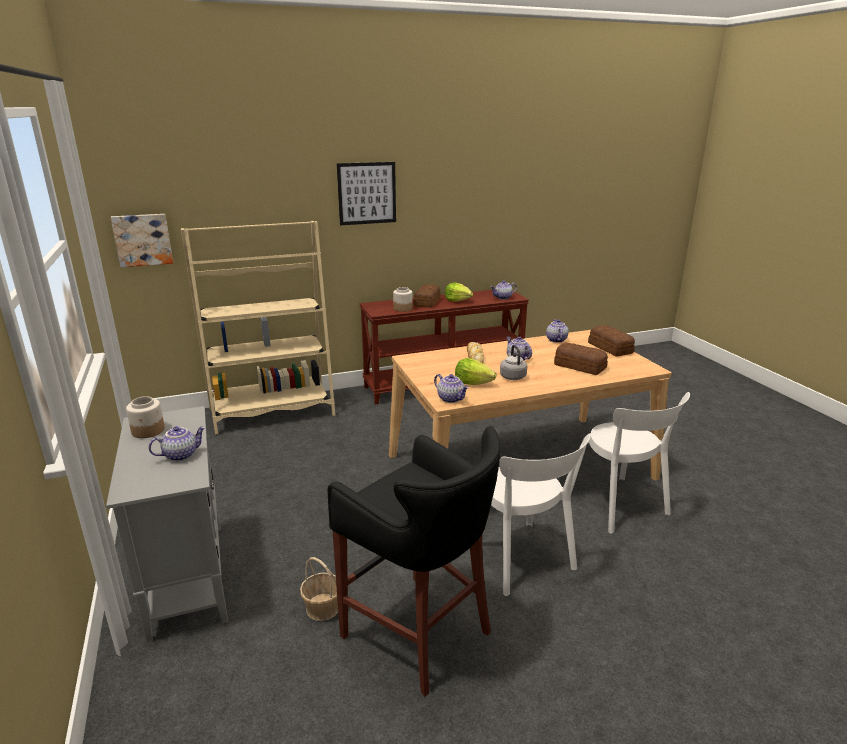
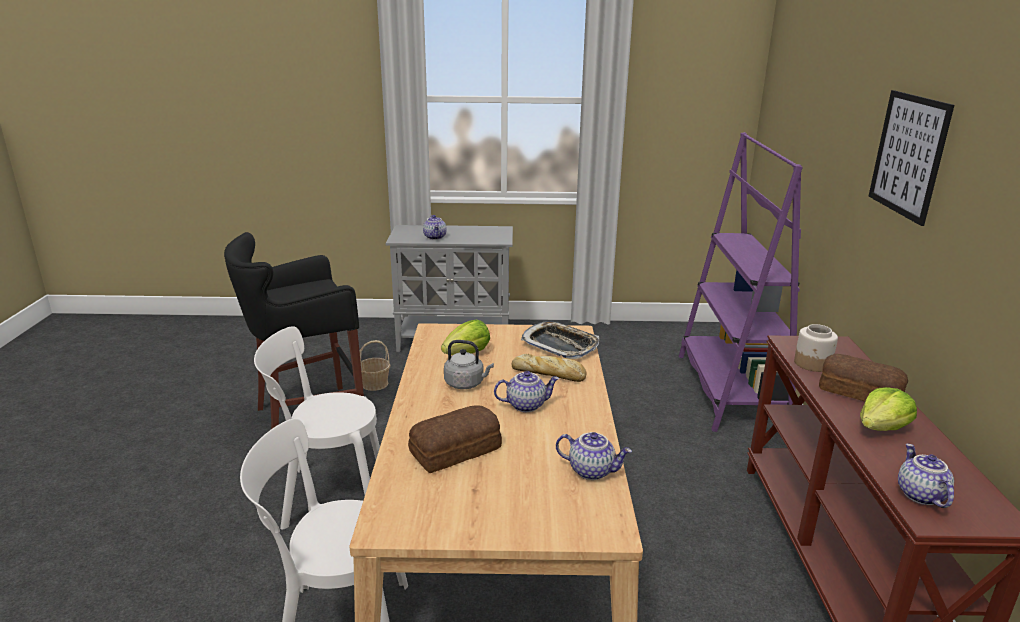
camera: 110 degrees right, 0 degrees up
picture [111,214,173,267] -> none
jar [126,396,165,438] -> none
beige bookcase [181,221,335,434] -> purple bookcase [679,132,803,432]
teapot [434,374,469,403] -> none
bread [588,325,635,357] -> none
none -> tray [521,321,599,359]

